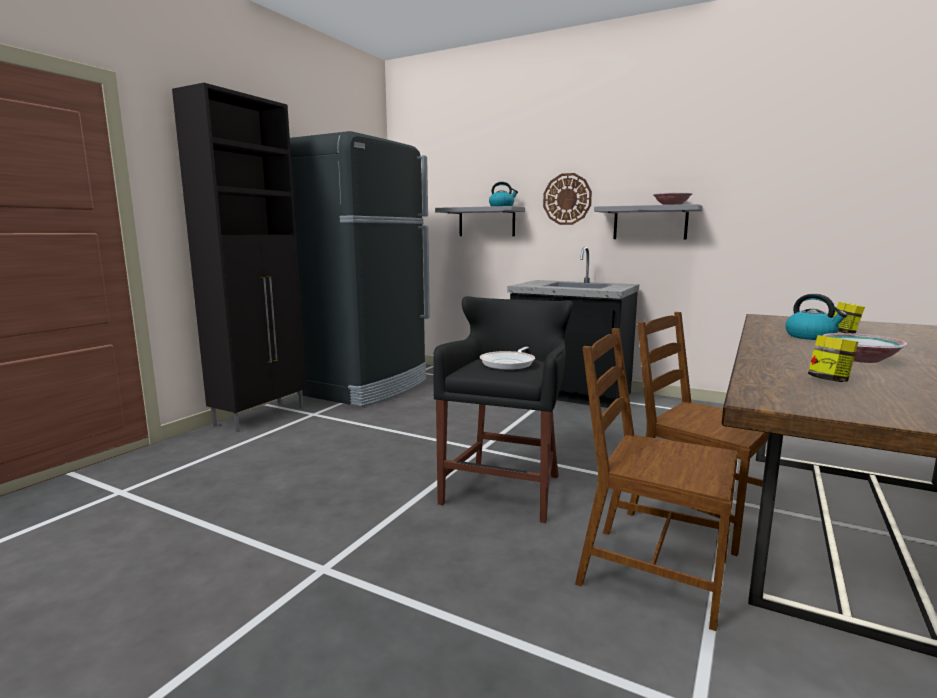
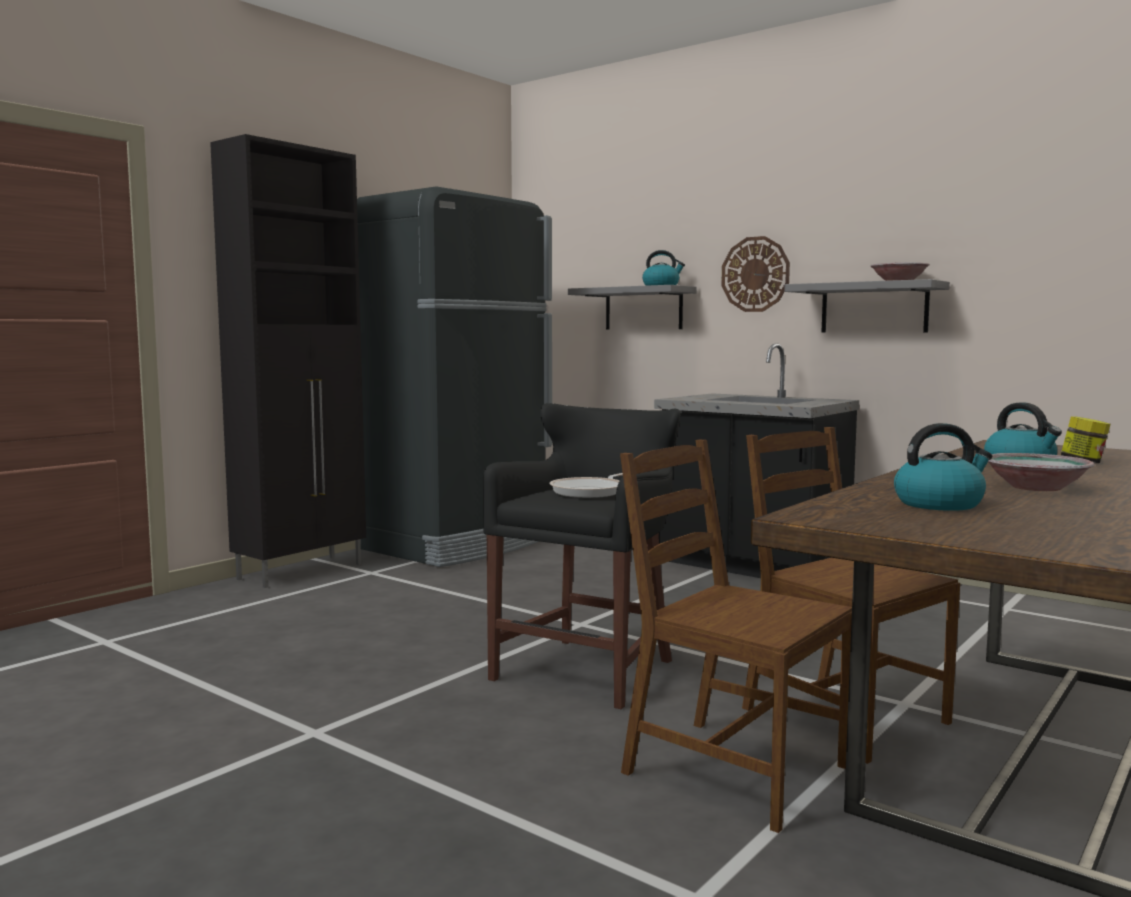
camera: 10 degrees right, 5 degrees down
jar [808,335,858,382] -> kettle [894,423,992,511]

